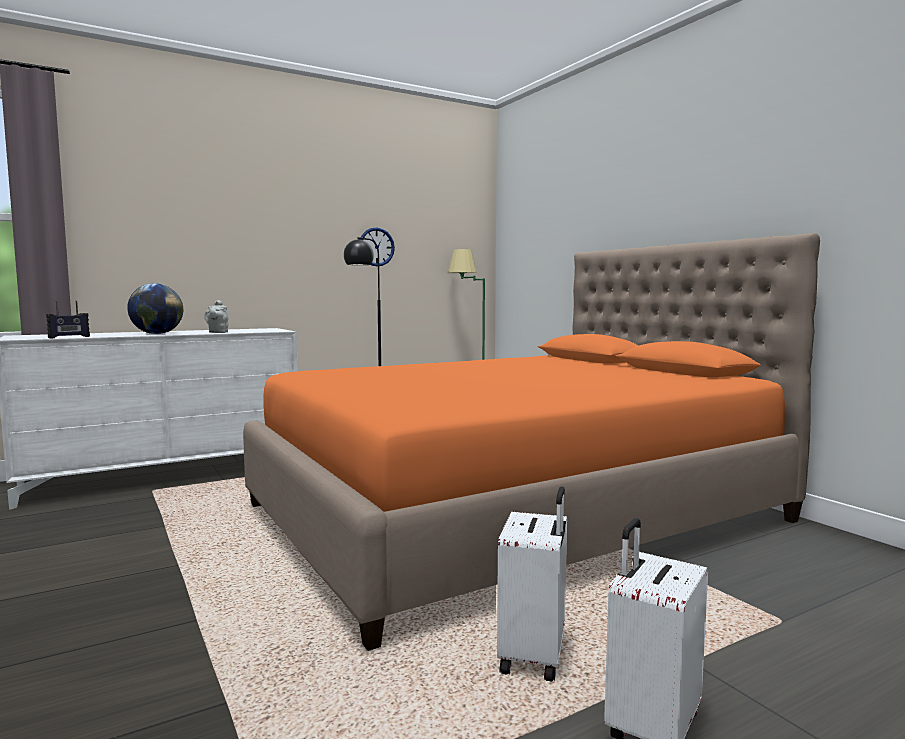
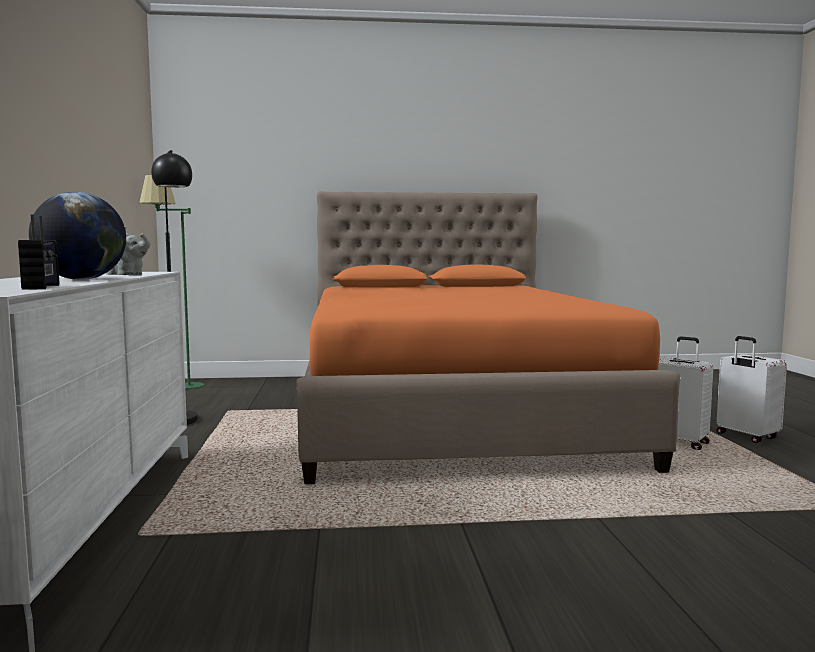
camera: 65 degrees left, 0 degrees up
wall clock [360,227,395,267] -> none

